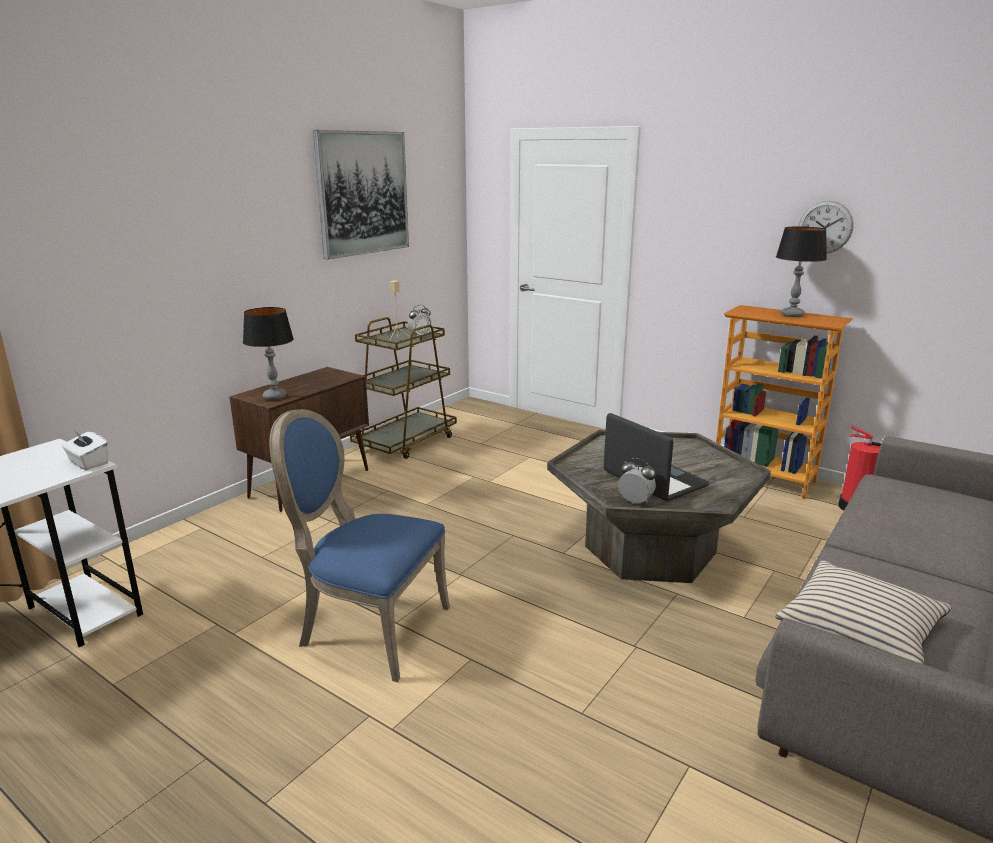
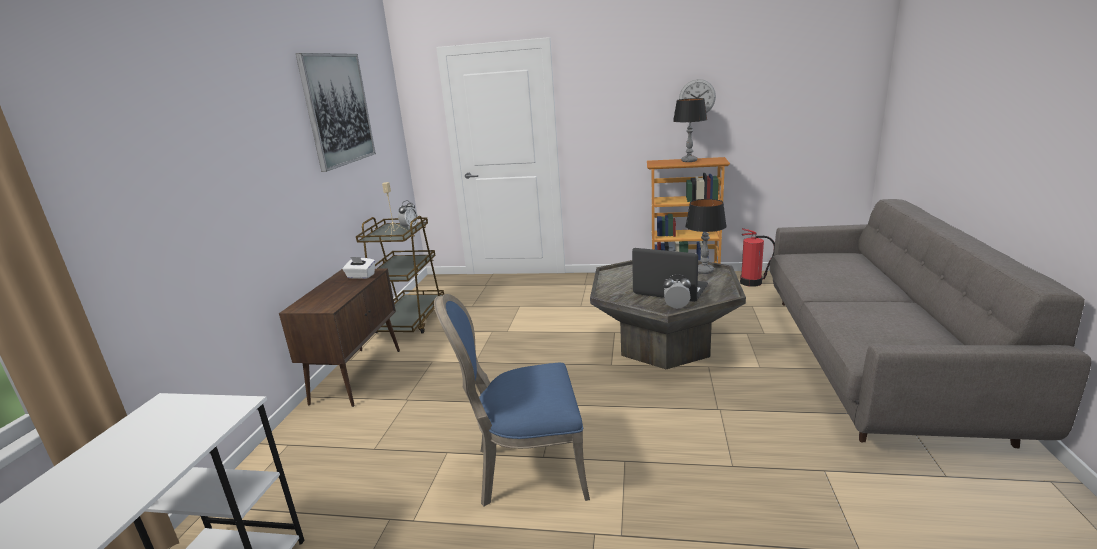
camera: 25 degrees left, 0 degrees up
white tissue box [62,430,109,470] -> white tissue box moved to [343,257,375,279]
table lamp [243,307,294,400] -> table lamp moved to [685,199,727,274]
beige pillow [775,560,952,664] -> none

